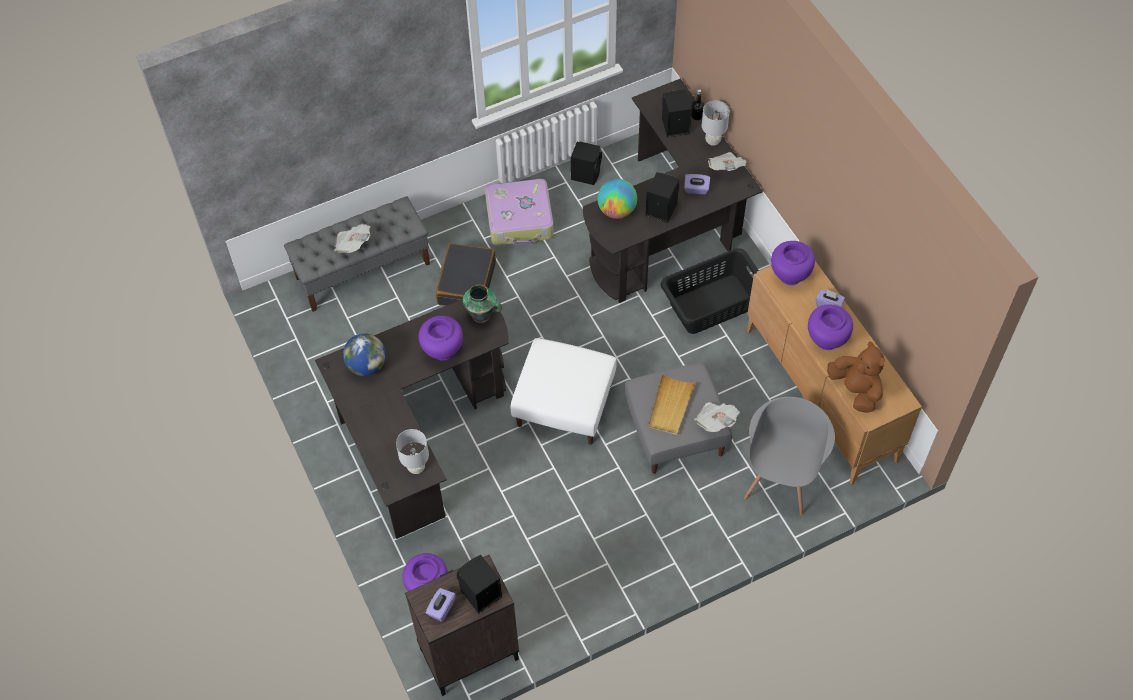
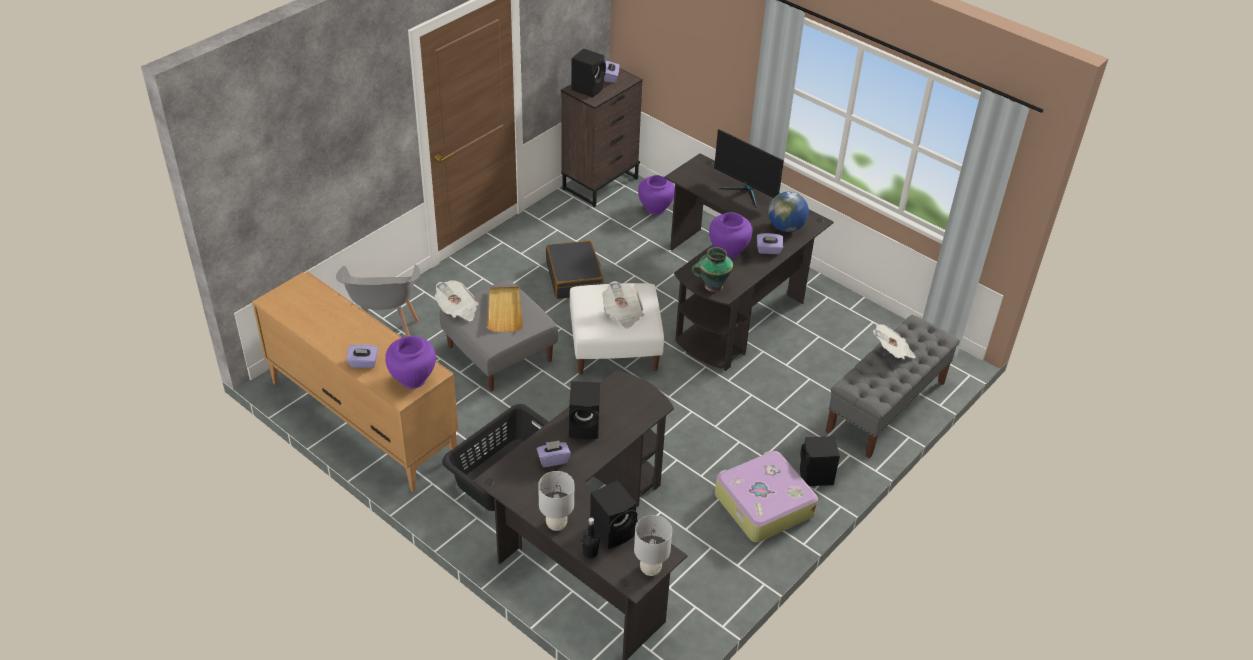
camera: 155 degrees right, 15 degrees down
grey table lamp [396,429,429,474] -> grey table lamp moved to [634,515,672,576]
black suitcase [436,243,496,306] -> black suitcase moved to [546,240,604,299]
black speaker [571,141,602,185] -> black speaker moved to [800,436,840,486]
globe [597,179,637,219] -> none
newspaper [708,152,747,171] -> newspaper moved to [602,281,644,328]
purple vase [808,304,853,350] -> none
brown plush toy [827,341,884,413] -> none
none -> monitor [714,129,784,208]
none -> purple tissue box [757,233,783,254]

